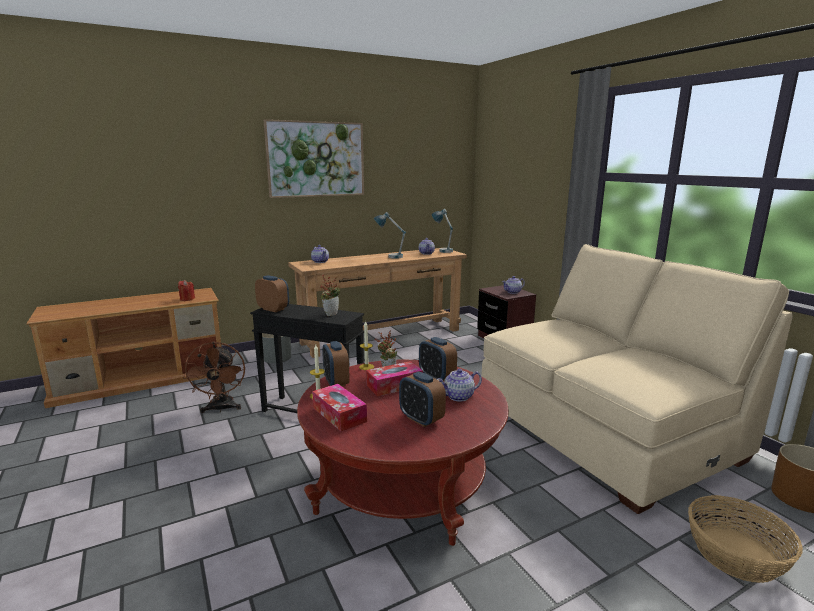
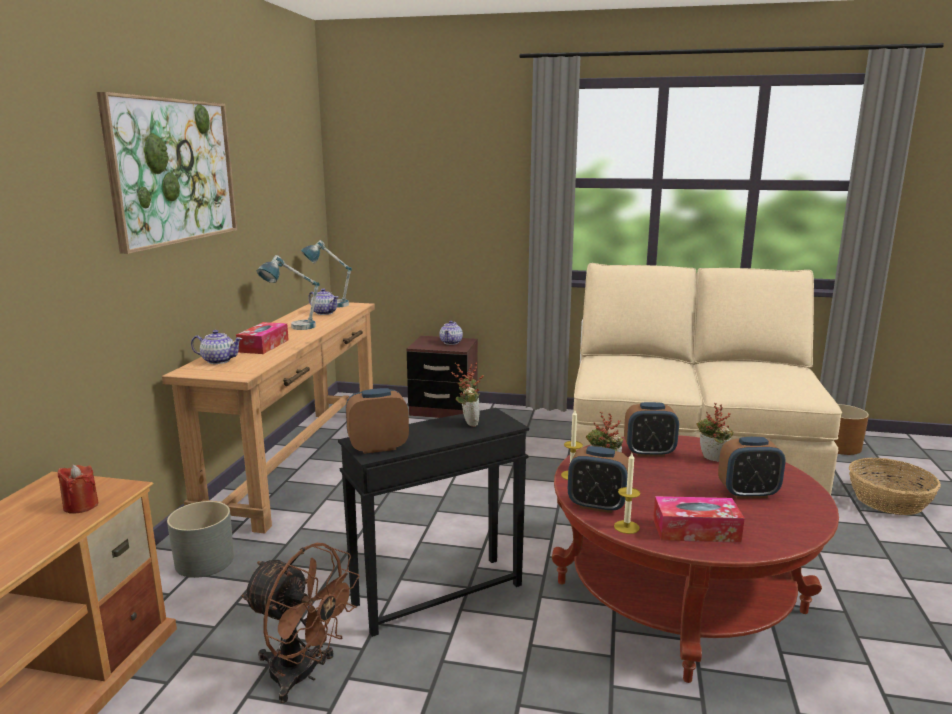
camera: 50 degrees left, 0 degrees up
tissue box [366,361,423,397] -> tissue box moved to [236,322,289,354]
teapot [437,369,482,402] -> potted plant [696,403,733,462]

